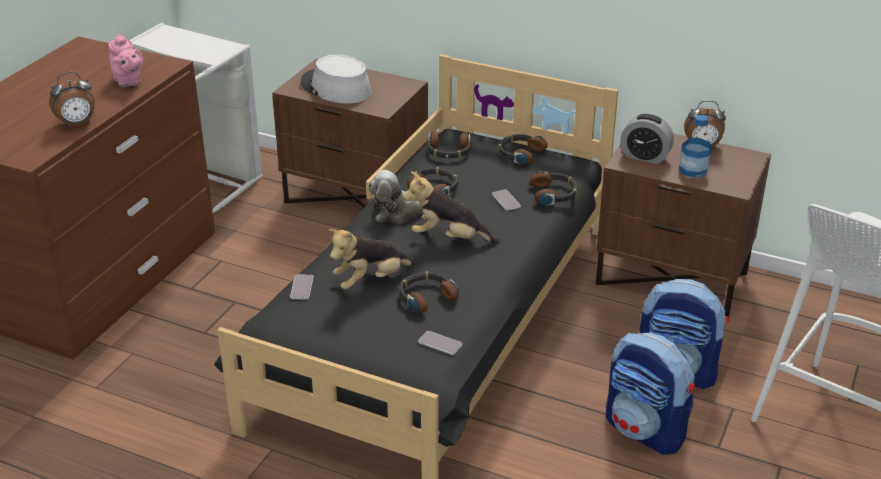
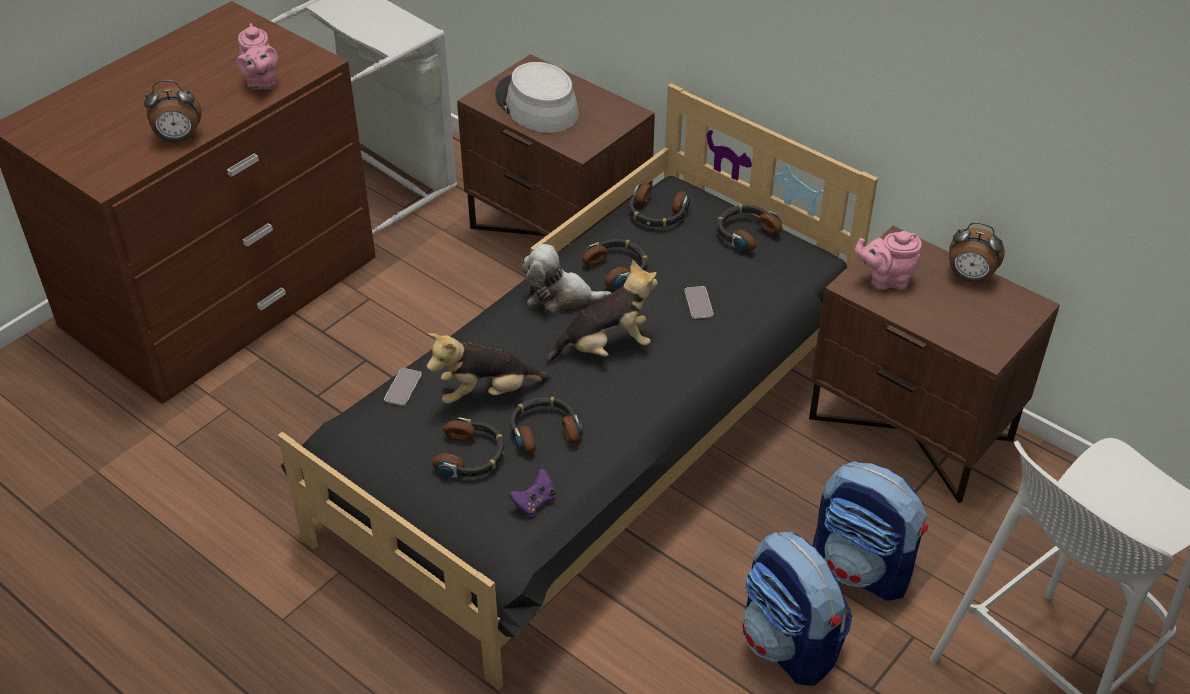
camera: 15 degrees right, 10 degrees up
plush toy [403,171,500,244] -> plush toy turned 135 degrees clockwise [545,259,658,364]
phone [418,331,462,355] -> purple game controller [509,468,555,516]
headphones [530,171,578,206] -> headphones moved to [432,417,504,478]
alarm clock [620,114,674,164] -> pink teapot [855,231,922,290]
bottle [679,115,711,178] -> none

